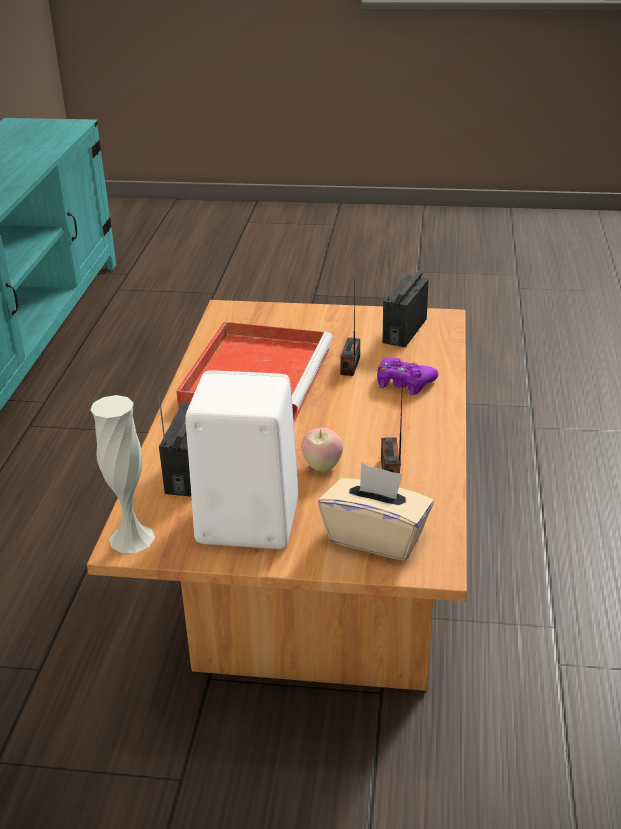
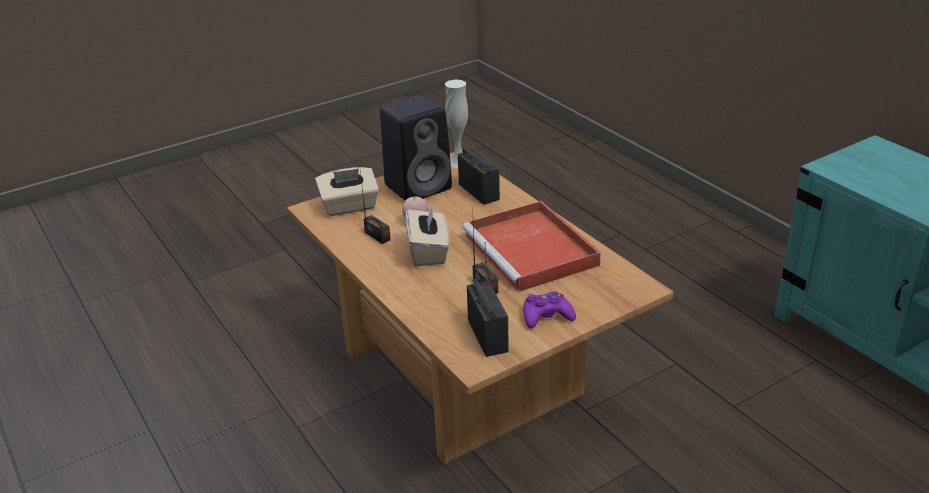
camera: 140 degrees right, 0 degrees up
white speaker [185,370,298,549] -> black speaker [380,95,452,200]
purple game controller [377,358,438,395] -> purple game controller moved to [523,291,576,329]
none -> beige tissue box [405,204,450,266]

